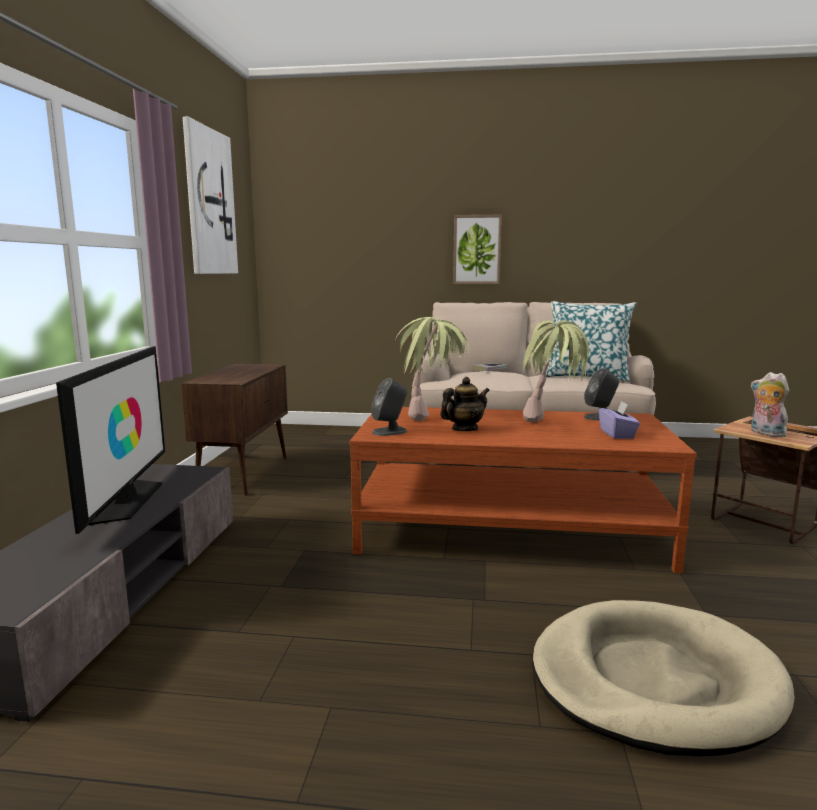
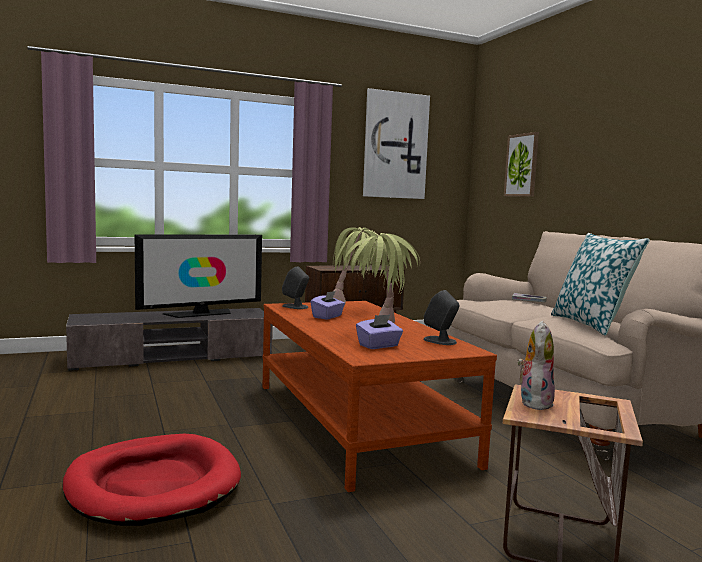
camera: 60 degrees right, 5 degrees down
teapot [440,377,490,431] -> purple tissue box [311,291,345,320]
picture [453,215,502,284] -> picture moved to [504,132,539,197]
beige dog bed [533,600,795,756] -> red dog bed [63,434,241,526]

